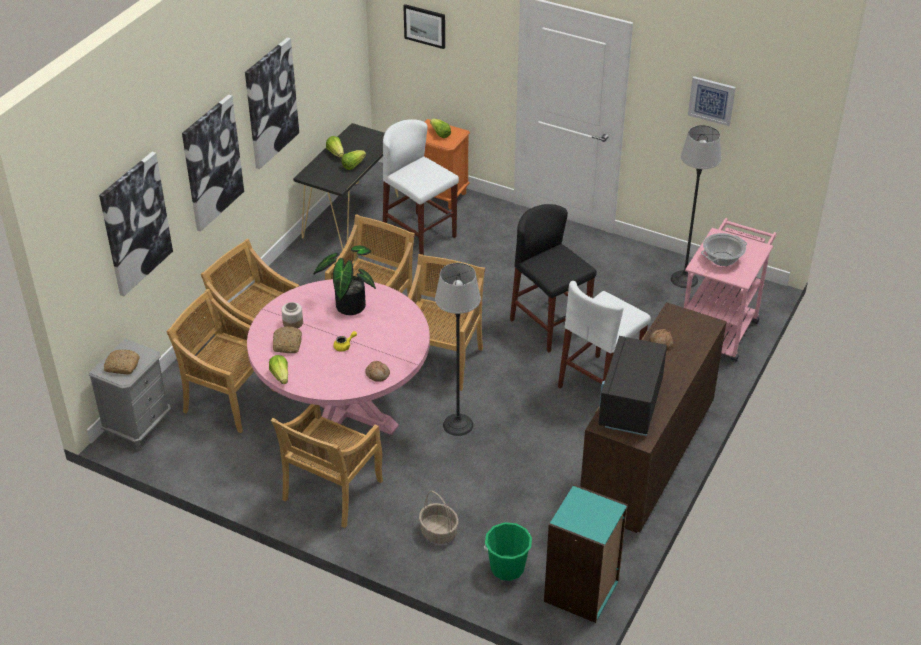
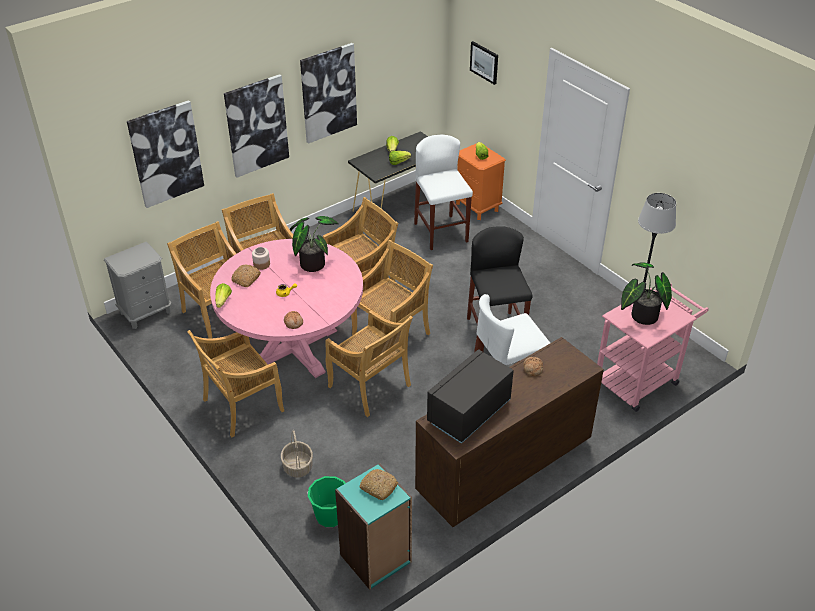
camera: 25 degrees right, 0 degrees up
bread [104,350,140,374] -> bread moved to [359,469,398,500]
floor lamp [435,263,481,436] -> beige chair [325,310,413,417]
picture [688,76,736,126] -> none
cooking pot [701,233,747,266] -> potted plant [621,263,672,325]

